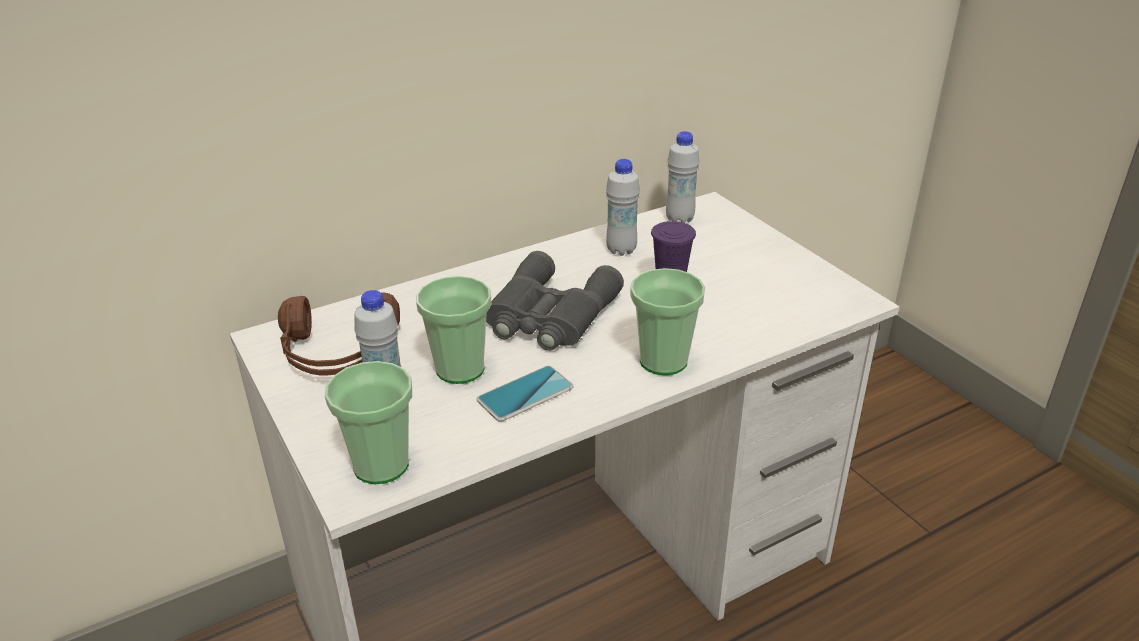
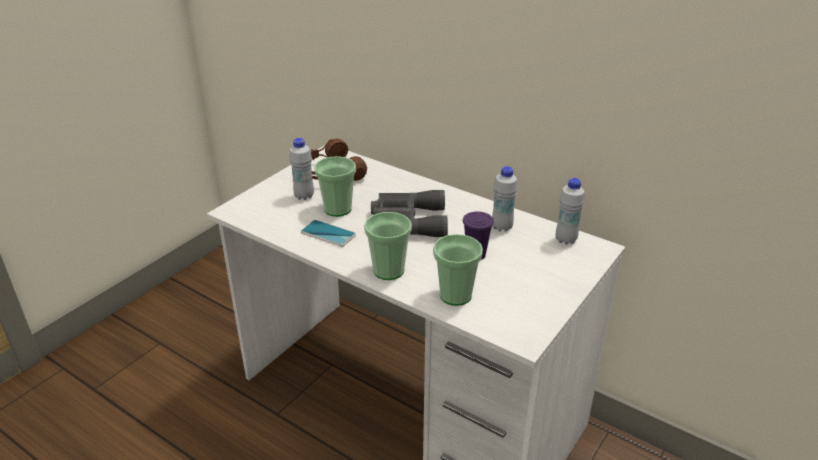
camera: 65 degrees right, 0 degrees up
cup [325,361,412,484] -> cup moved to [433,234,483,306]

